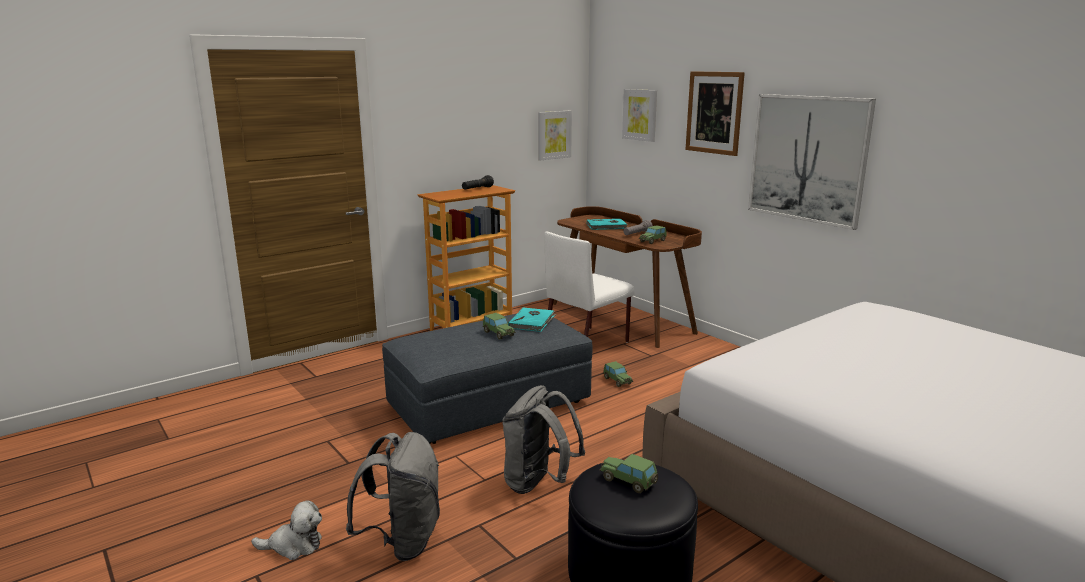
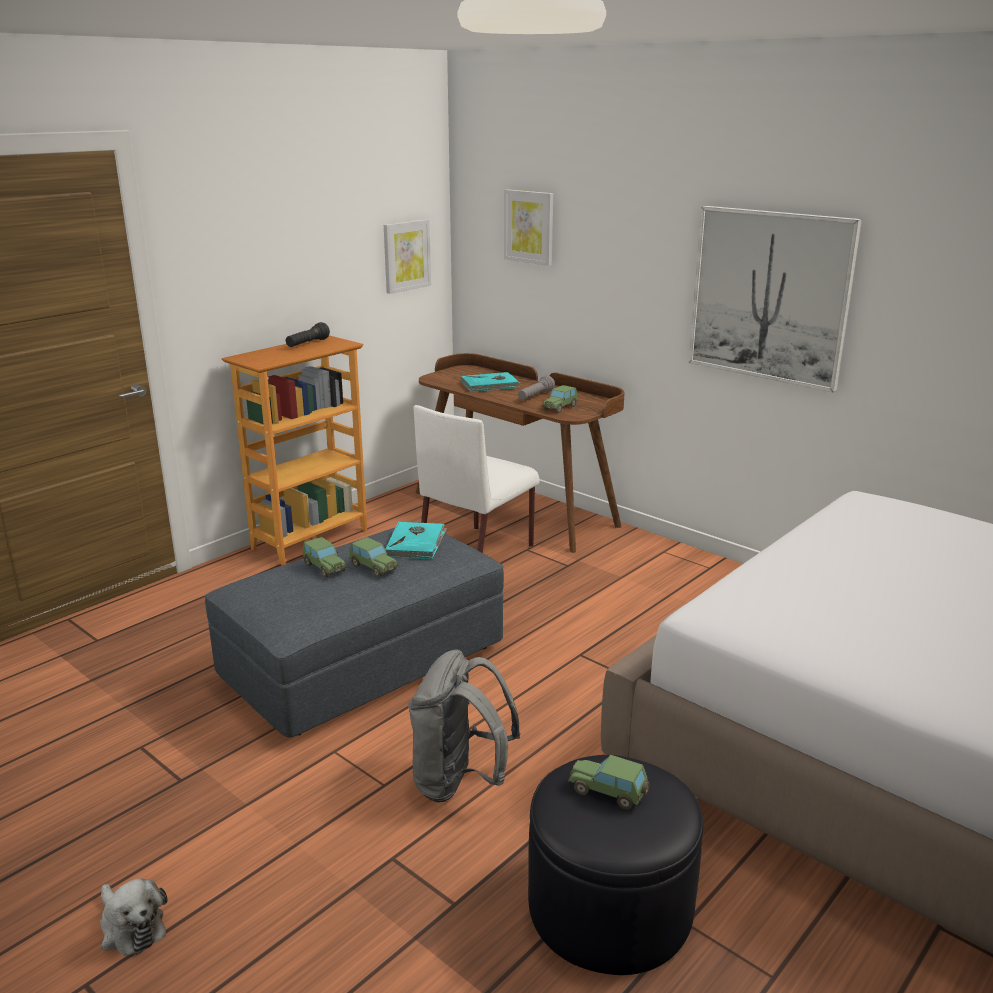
camera: 10 degrees left, 5 degrees up
plush toy [251,500,322,560] -> plush toy turned 60 degrees clockwise [100,878,167,956]
grey backpack [346,432,440,561] -> none
toy car [603,361,633,387] -> toy car moved to [303,537,348,578]
picture [685,71,745,156] -> none

